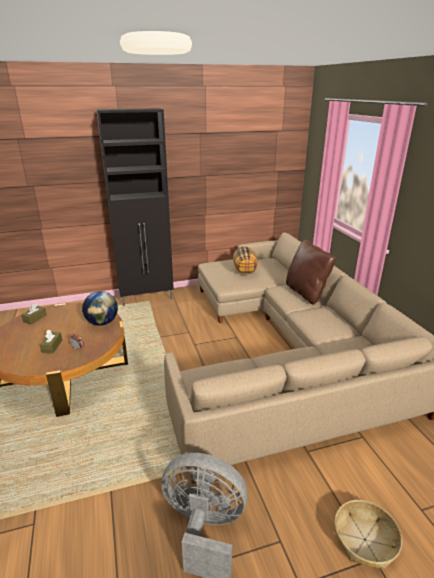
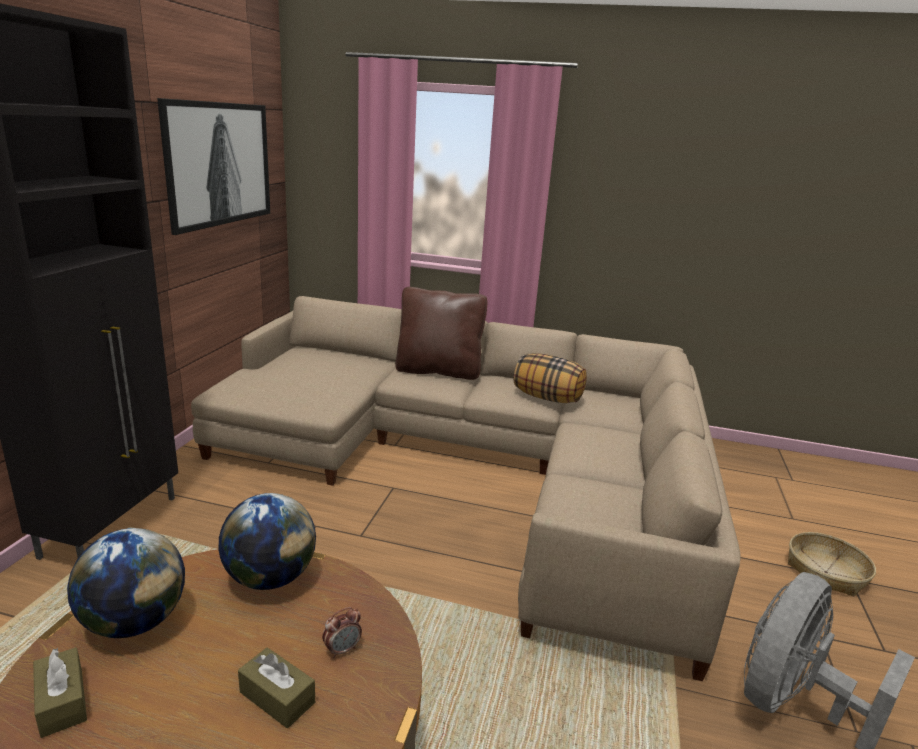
camera: 60 degrees left, 5 degrees down
pillow [233,247,258,274] -> pillow moved to [514,353,587,403]
none -> globe [67,528,185,638]
none -> picture [157,98,270,235]

